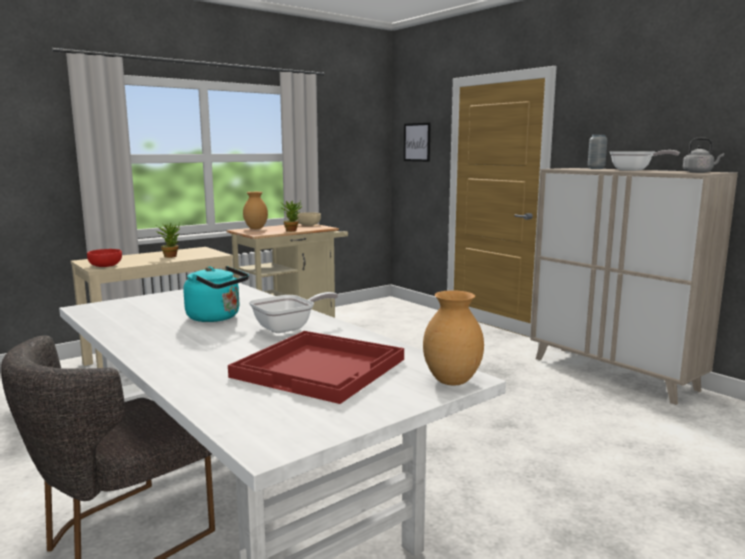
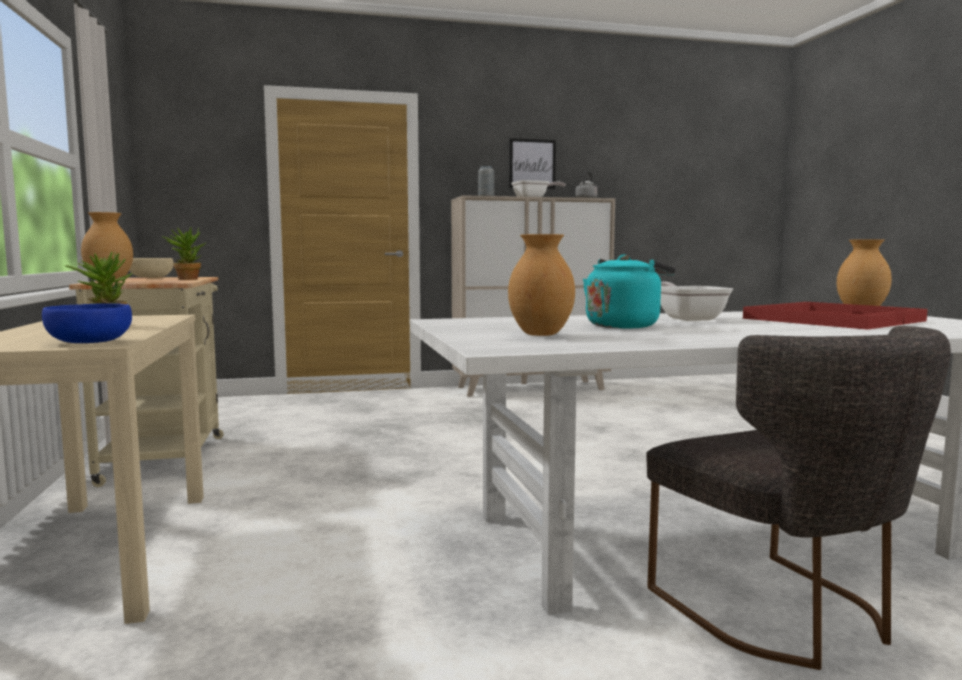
camera: 65 degrees left, 5 degrees down
red bowl [87,249,122,267] -> blue bowl [42,303,132,343]
picture [404,123,431,162] -> picture moved to [509,138,556,189]
none -> brown vase [508,234,575,336]

